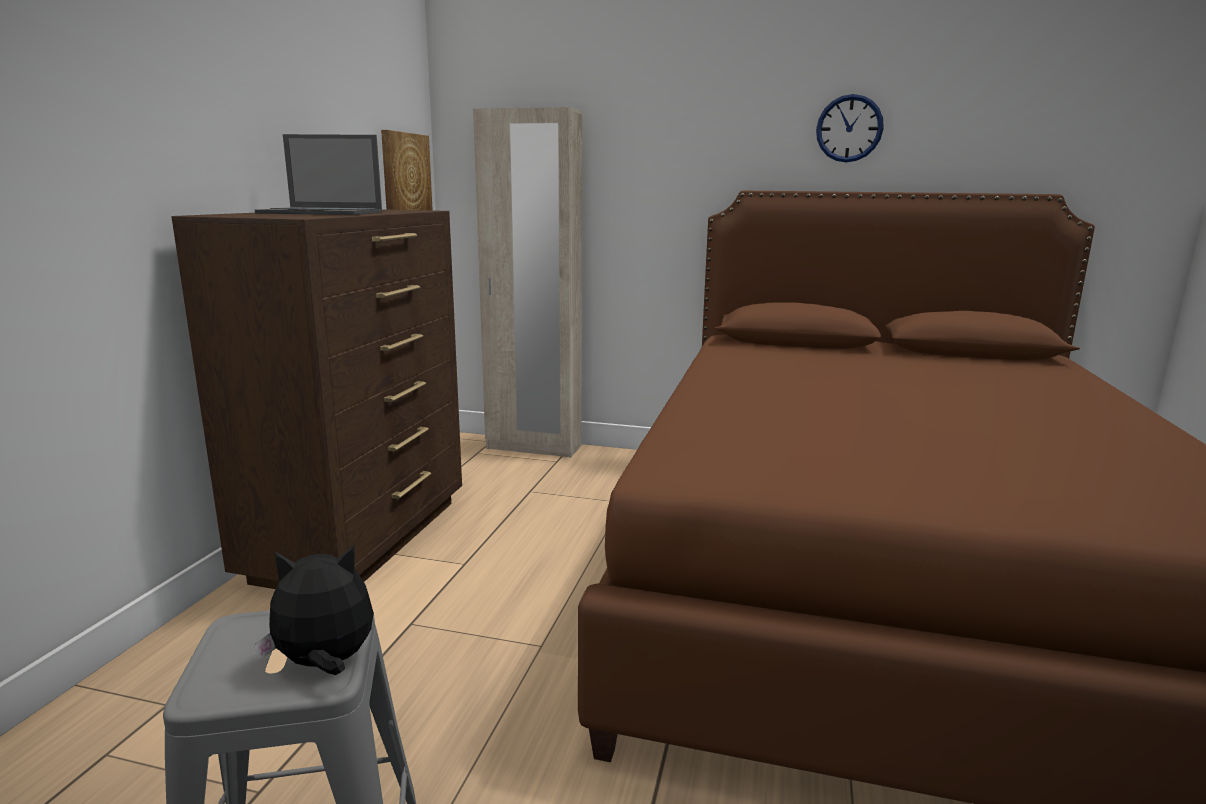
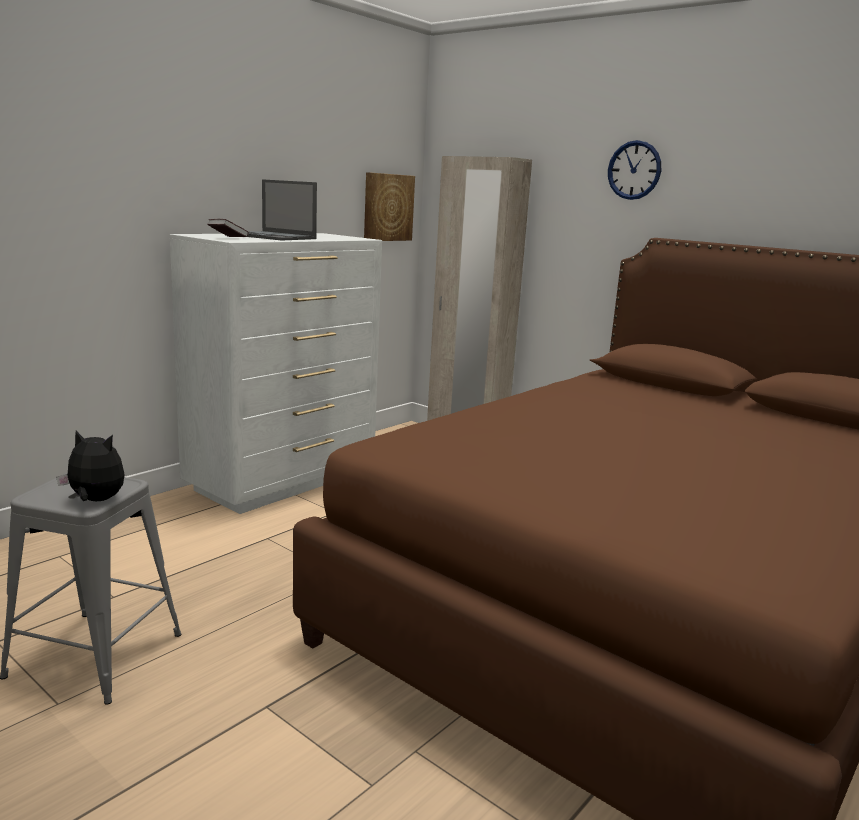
camera: 25 degrees right, 0 degrees up
brown dresser [172,209,462,589] -> white dresser [170,233,382,514]
wall clock [816,94,884,162] -> wall clock moved to [608,140,661,200]
none -> book [207,219,249,237]

